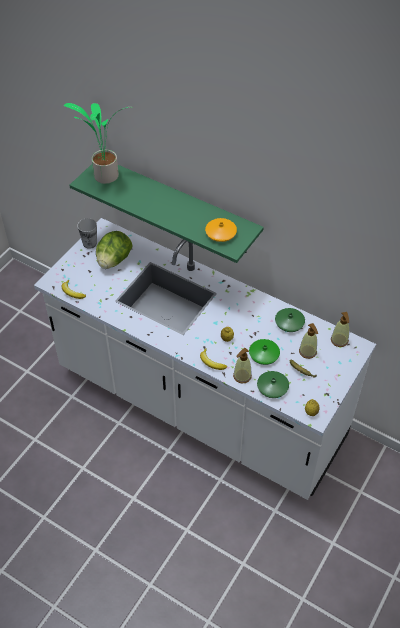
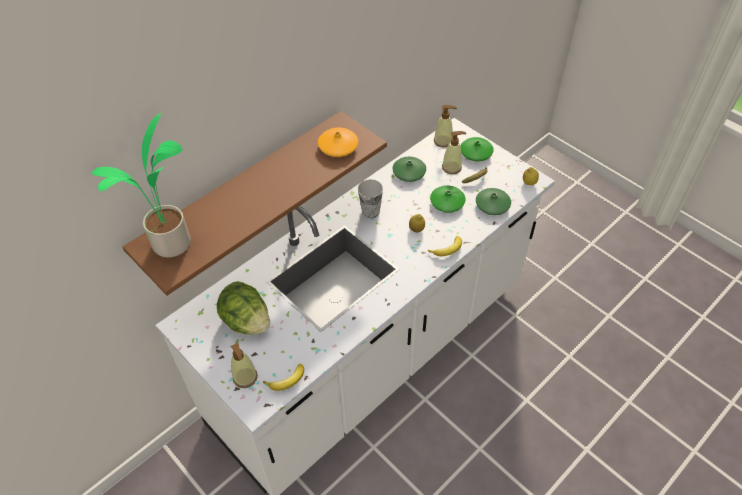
camera: 75 degrees left, 0 degrees up
green shelf [70,164,264,263] -> brown shelf [123,111,387,296]
cup [77,218,97,249] -> cup moved to [358,179,383,218]
soap dispenser [233,348,252,384] -> soap dispenser moved to [231,343,258,388]
none -> green vase [461,137,494,162]

